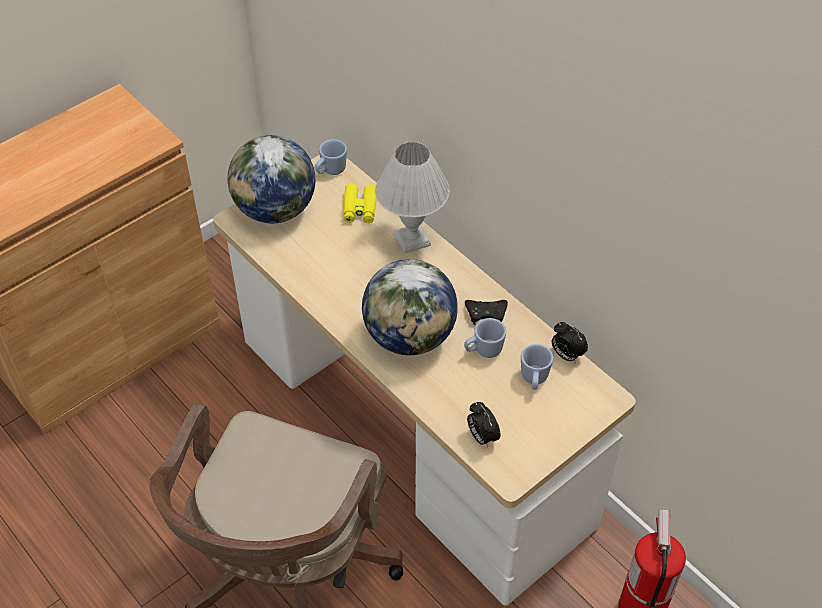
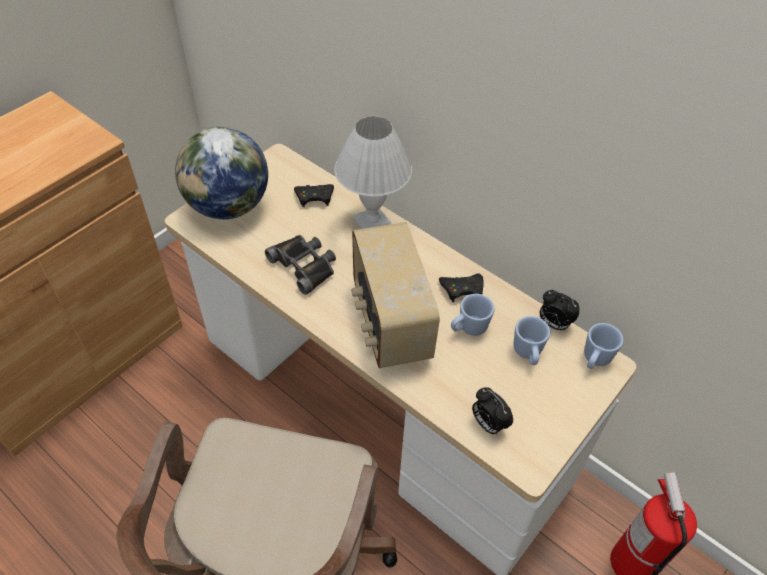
camera: 10 degrees left, 0 degrees up
blue mug [315,139,347,175] -> blue mug moved to [584,323,623,369]
yellow binoculars [343,184,377,223] -> black game controller [294,184,334,207]
globe [362,259,458,355] -> radio [351,222,440,368]
none -> black binoculars [265,235,336,295]

